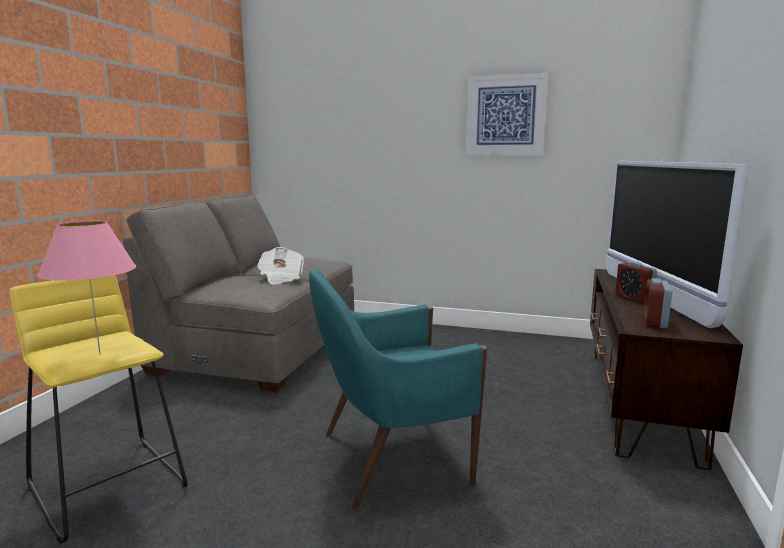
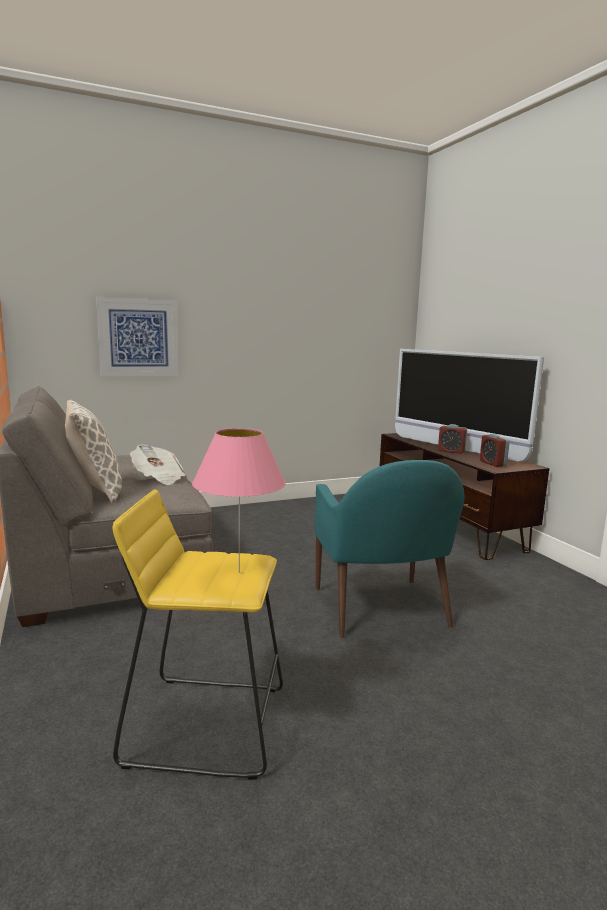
camera: 40 degrees left, 0 degrees up
turquoise armchair [309,269,487,511] -> turquoise armchair turned 45 degrees counterclockwise [315,460,465,638]
picture [466,73,548,155] -> picture moved to [96,297,179,377]
none -> pillow [65,400,122,503]

